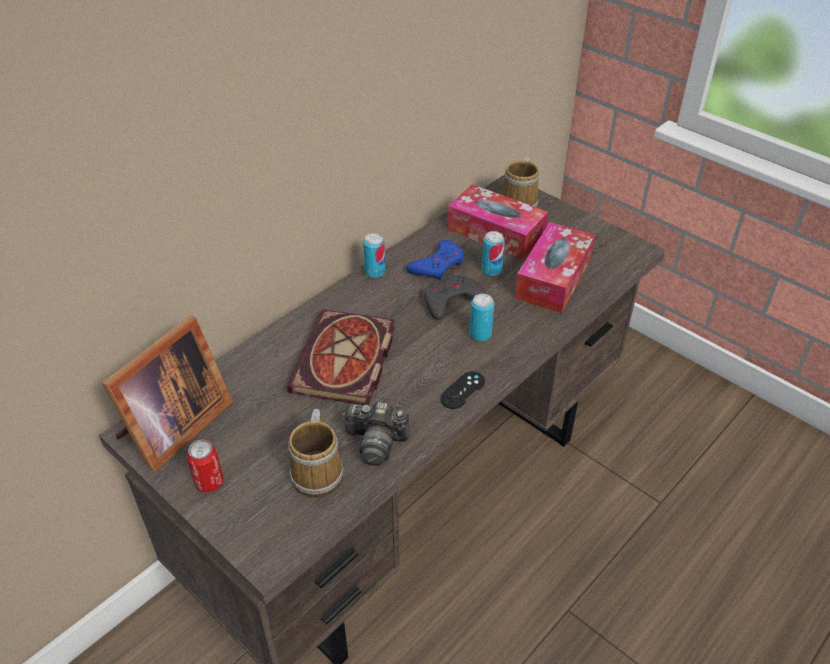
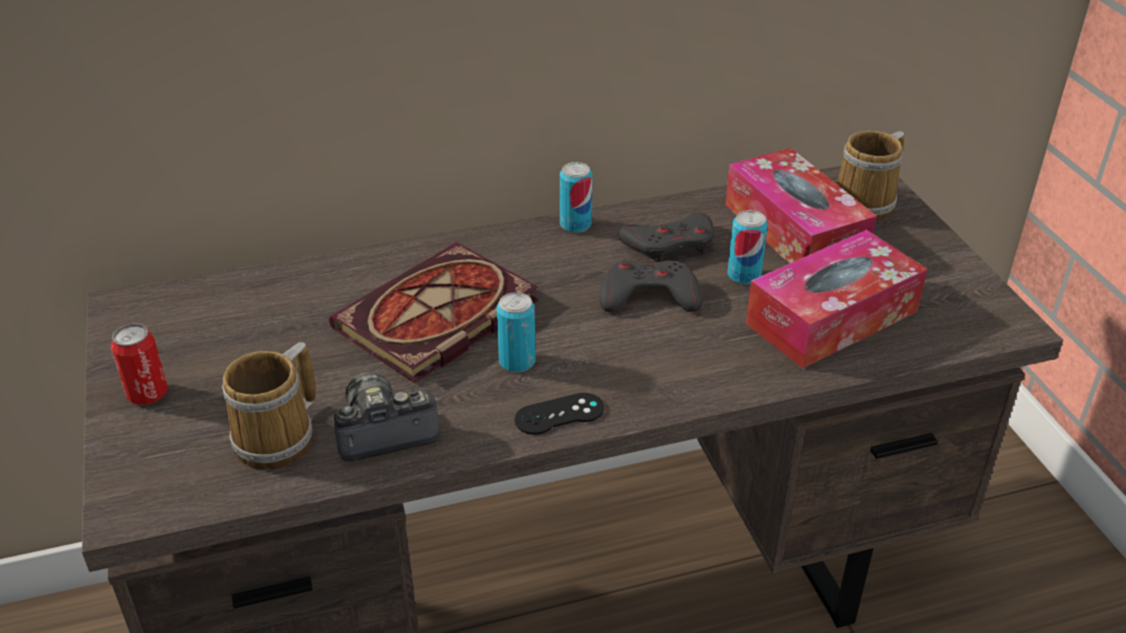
camera: 30 degrees right, 5 degrees down
picture frame [102,316,233,472] -> none
camera [343,402,410,466] -> camera turned 120 degrees clockwise [333,371,439,461]
blue game controller [406,240,464,280] -> grey game controller [618,212,714,262]
can [470,294,494,341] -> can moved to [497,292,536,373]

